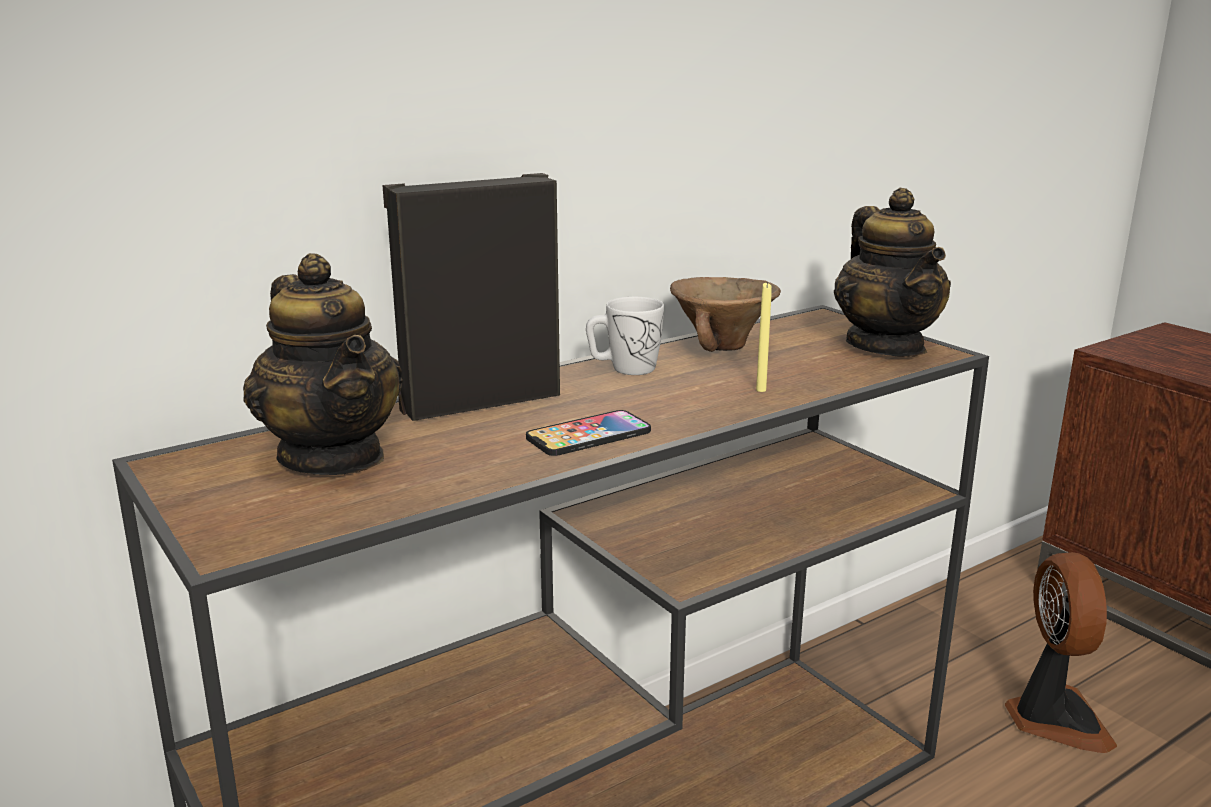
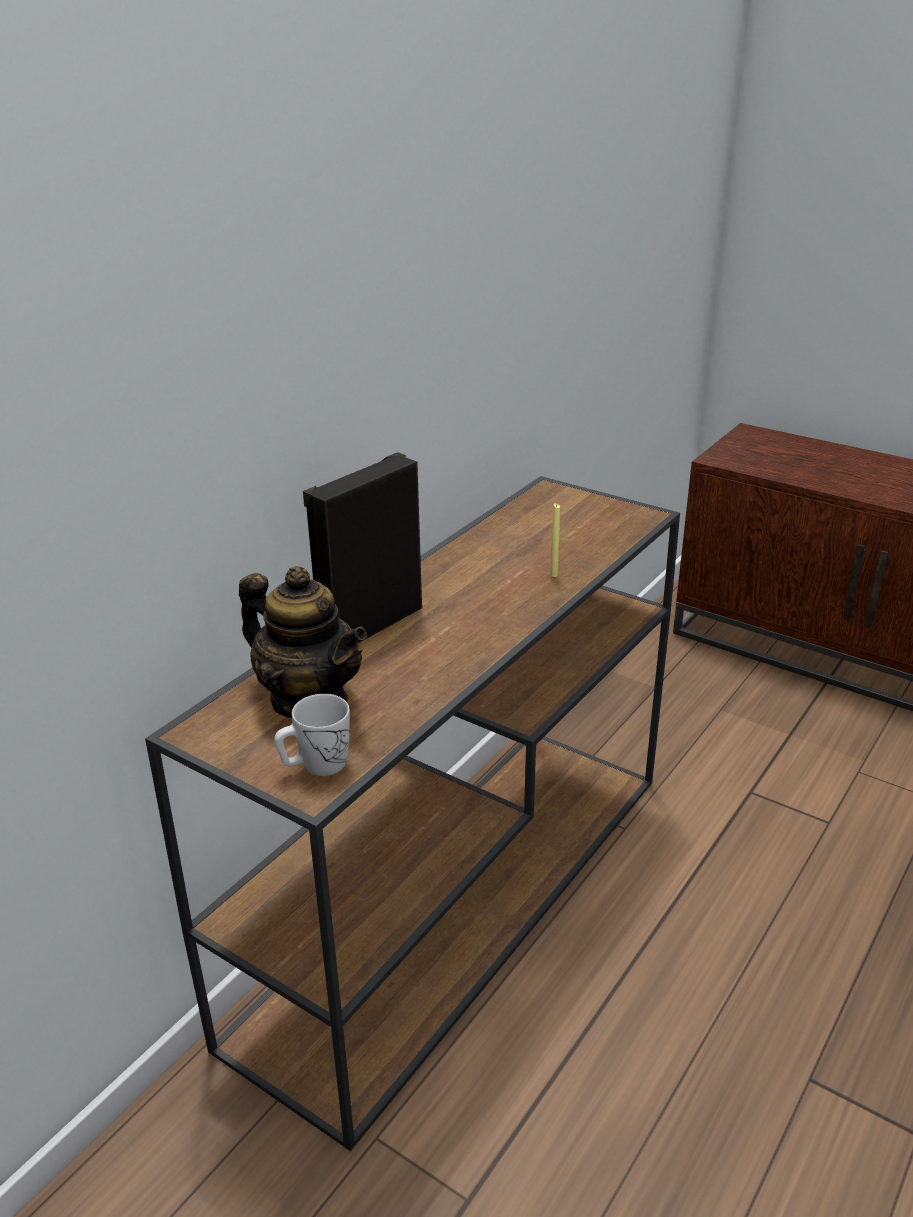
camera: 20 degrees left, 10 degrees up
phone [526,410,651,456] -> none
white mug [586,297,664,375] -> white mug moved to [274,694,350,776]
brown bowl [670,277,781,352] -> none
teapot [834,188,951,357] -> none
fan [1005,552,1117,753] -> none

